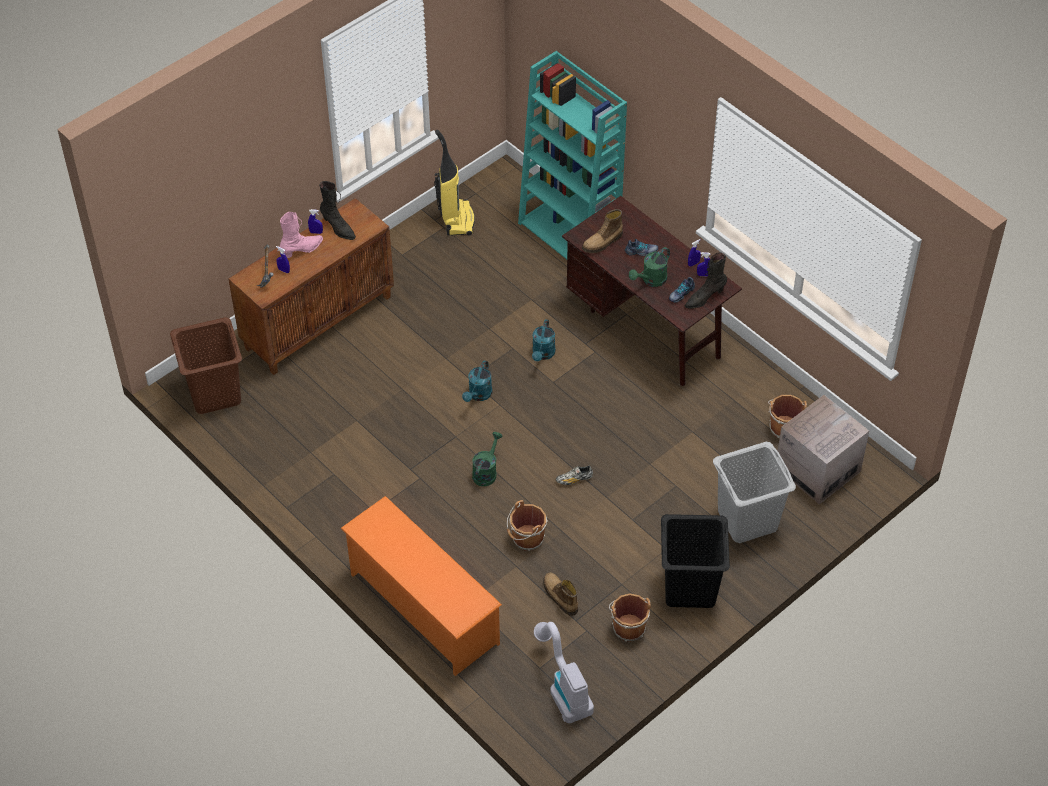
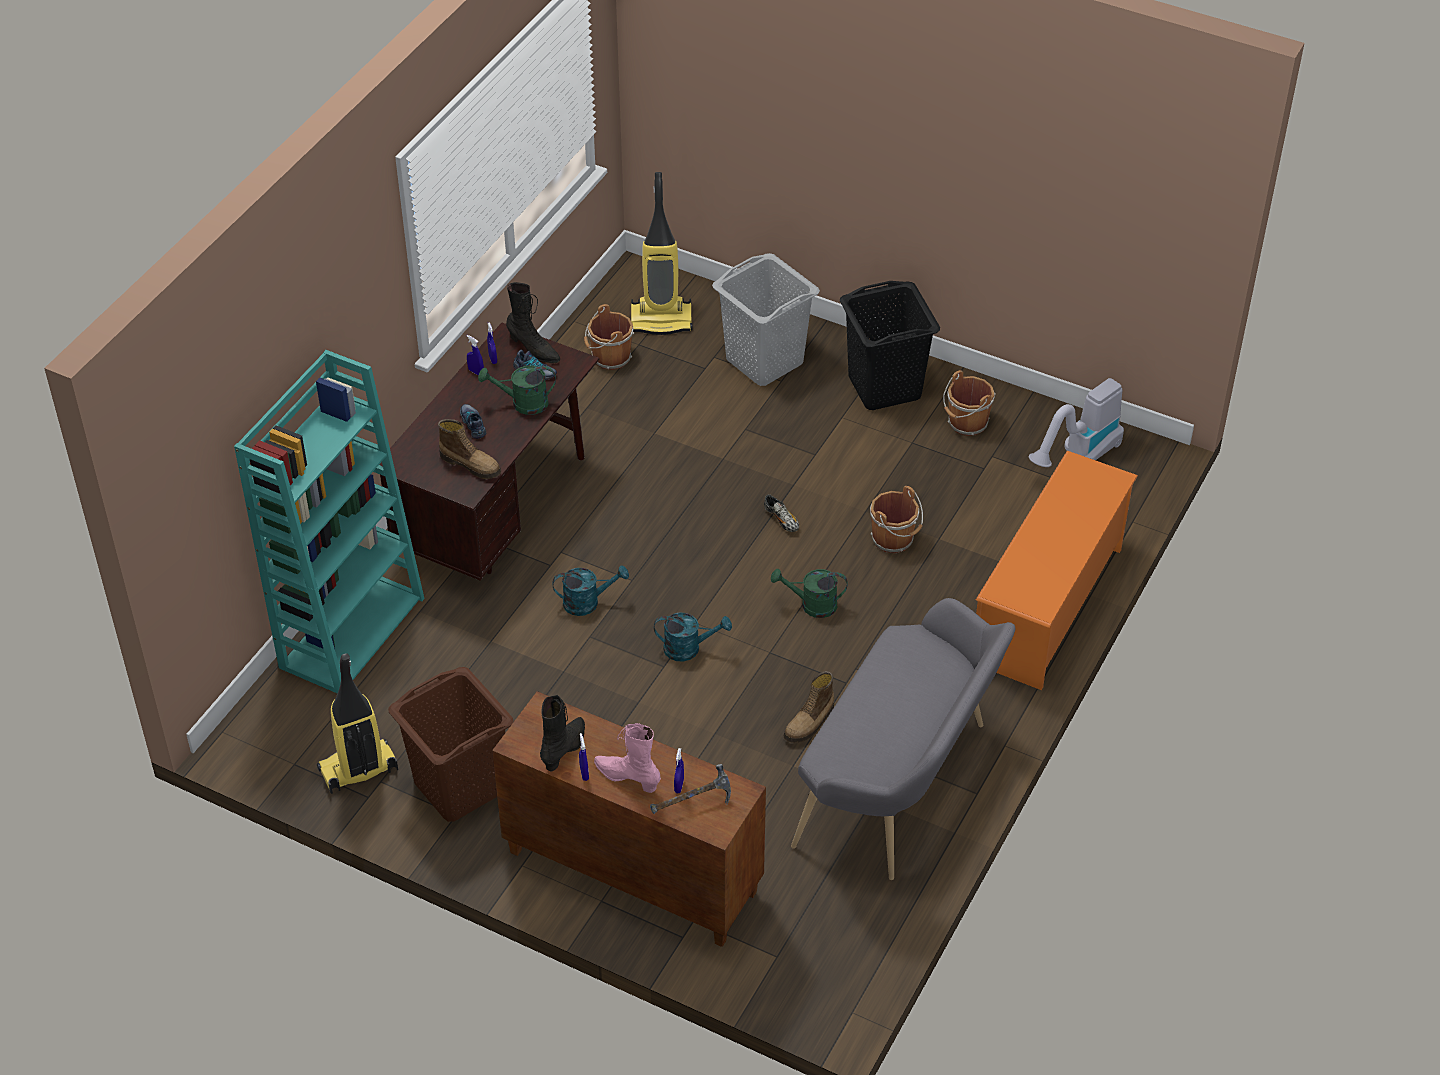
camera: 110 degrees left, 5 degrees down
brown laundry basket [170,317,242,414] -> brown laundry basket moved to [388,667,513,822]
boot [543,573,578,616] -> boot moved to [783,671,834,743]
green watering can [629,247,670,287] -> green watering can turned 150 degrees clockwise [478,365,556,415]
cardboard box [778,395,869,504] -> vacuum cleaner [631,172,693,335]
none -> grey bench [791,598,1015,880]

